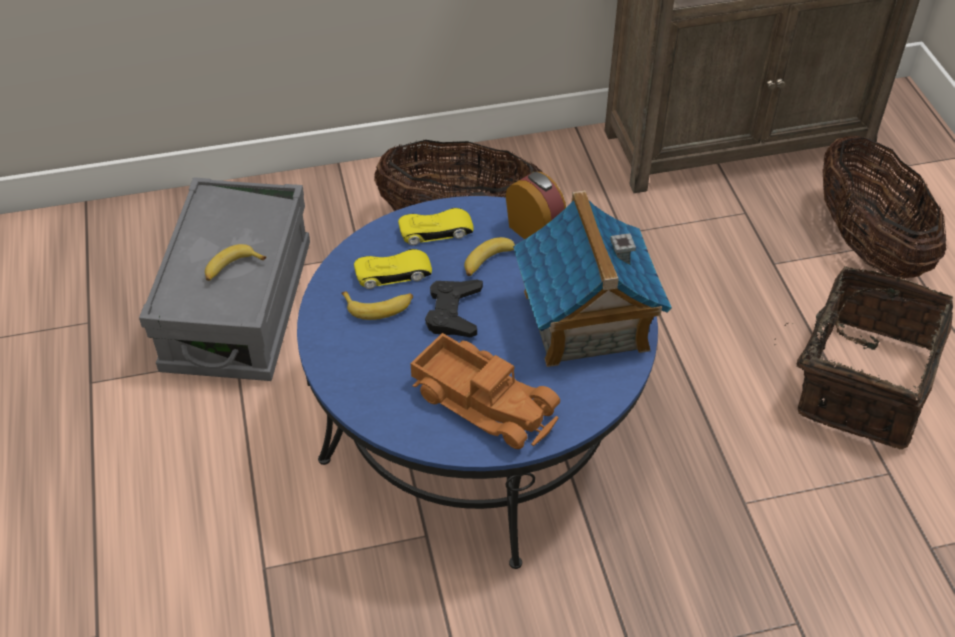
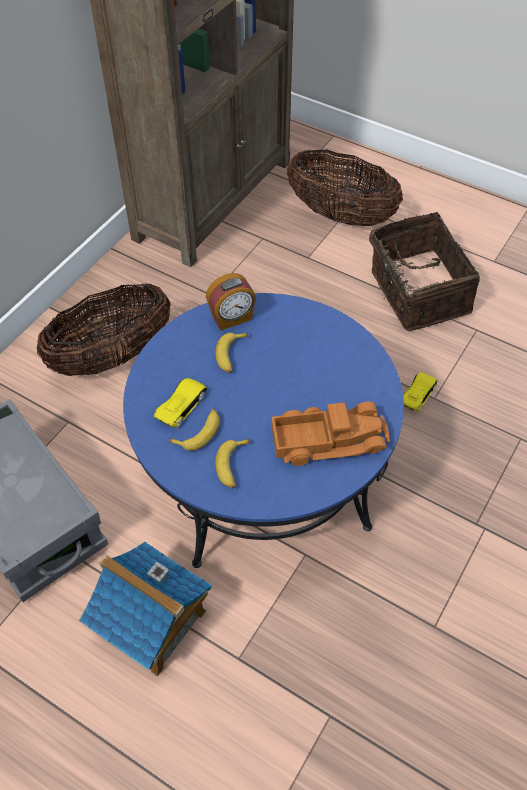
camera: 45 degrees left, 5 degrees up
banana [205,244,266,281] -> banana moved to [216,439,249,489]
yellow toy car [398,208,474,245] -> yellow toy car moved to [403,372,438,412]
black game controller [425,280,483,337] -> none
alarm clock [506,172,566,239] -> alarm clock turned 150 degrees clockwise [206,273,256,331]
toy house [513,190,672,367] -> toy house moved to [79,542,212,677]

